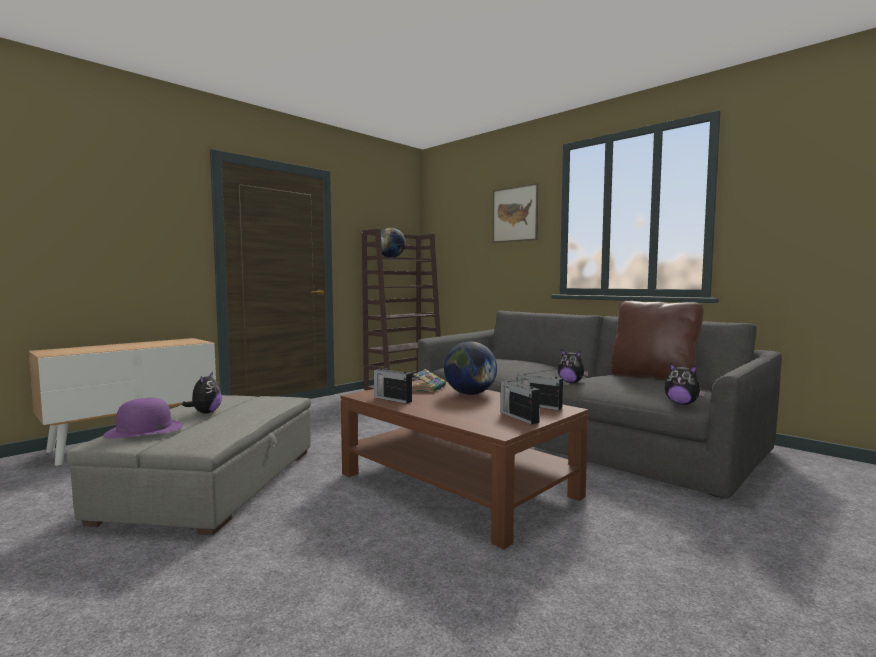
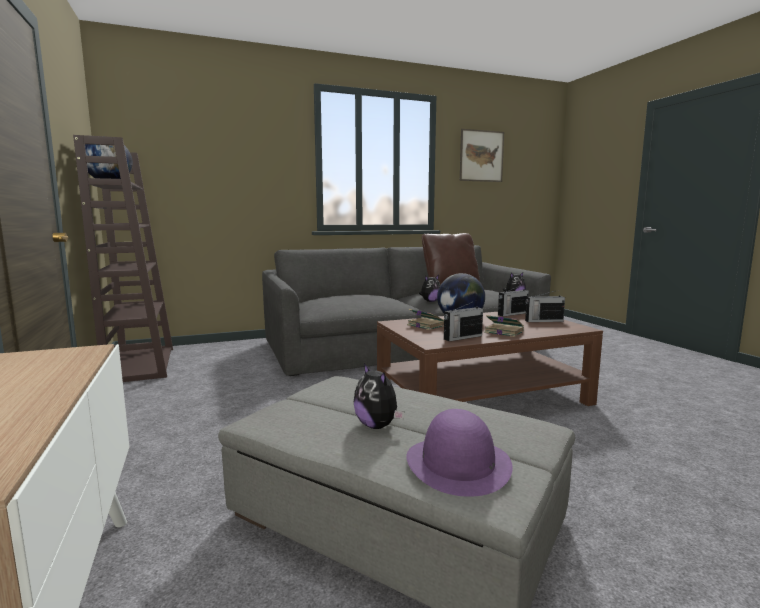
camera: 65 degrees left, 5 degrees up
plush toy [182,372,222,414] -> plush toy turned 150 degrees counterclockwise [354,363,404,429]
picture [492,183,538,243] -> picture moved to [460,129,504,182]
none -> book [484,315,524,337]

